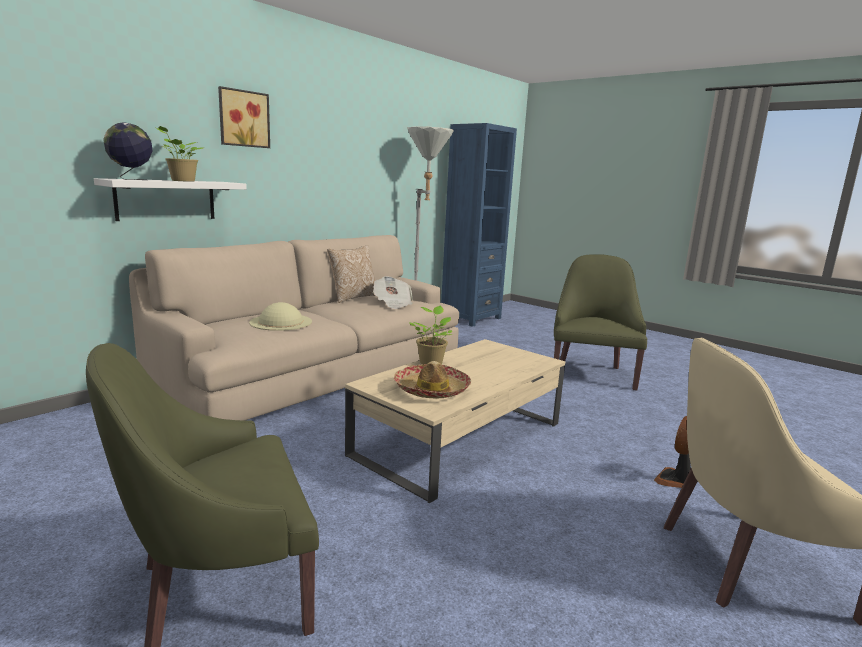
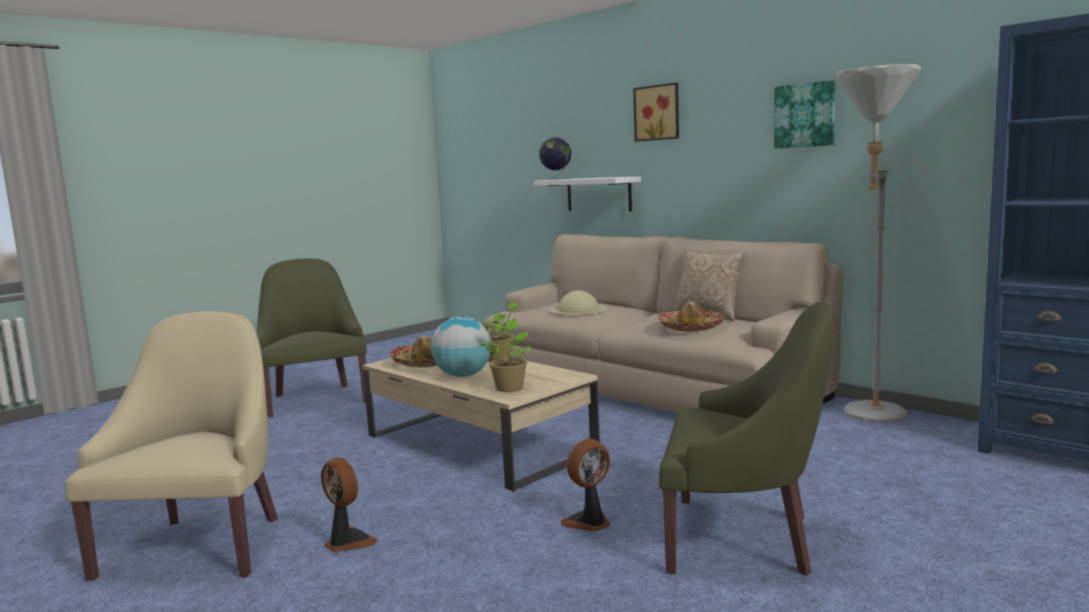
camera: 95 degrees right, 5 degrees down
potted plant [155,126,203,182] -> potted plant moved to [478,319,531,392]
newspaper [373,276,413,309] -> hat [658,302,726,331]
none -> globe [431,316,492,377]
none -> fan [560,439,610,531]
none -> picture [774,80,835,148]

